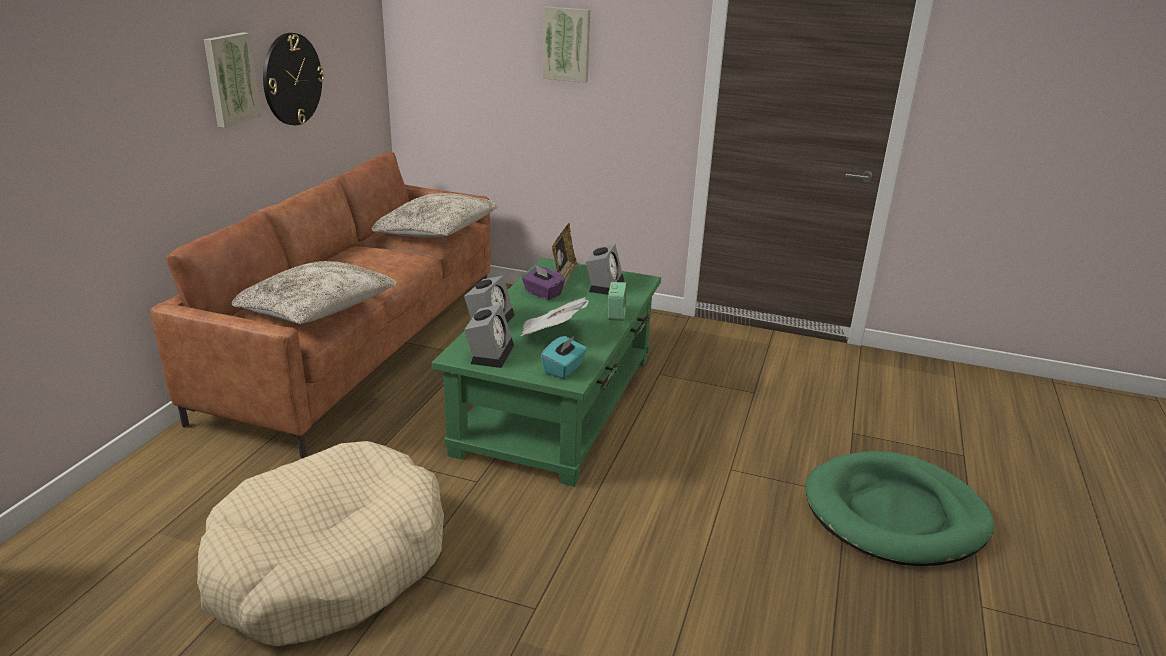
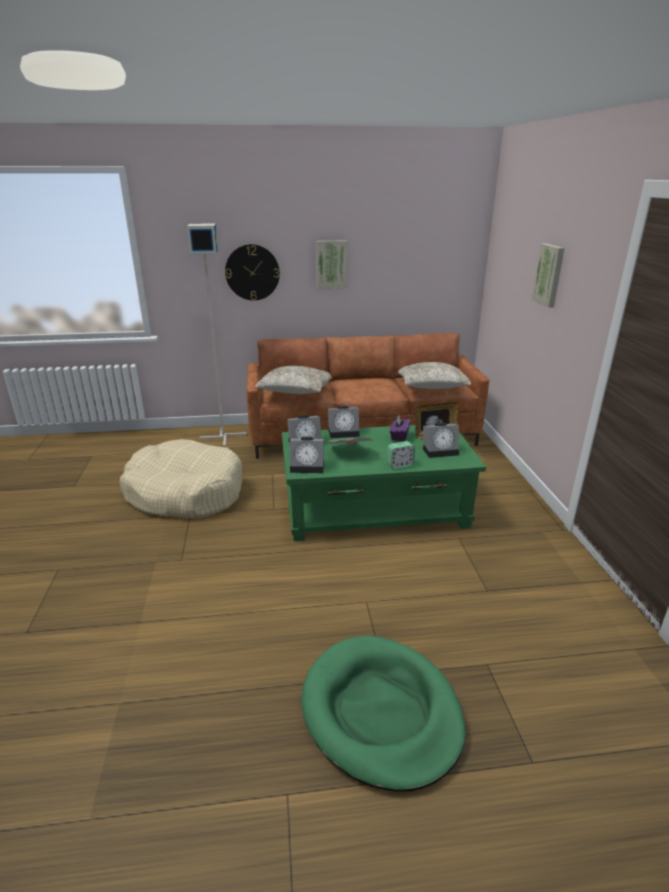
camera: 65 degrees right, 0 degrees up
wall clock [263,33,324,125] -> wall clock moved to [225,244,280,300]
turquoise tissue box [541,336,587,379] -> alarm clock [290,437,324,473]
none -> grey floor lamp [187,223,247,447]

